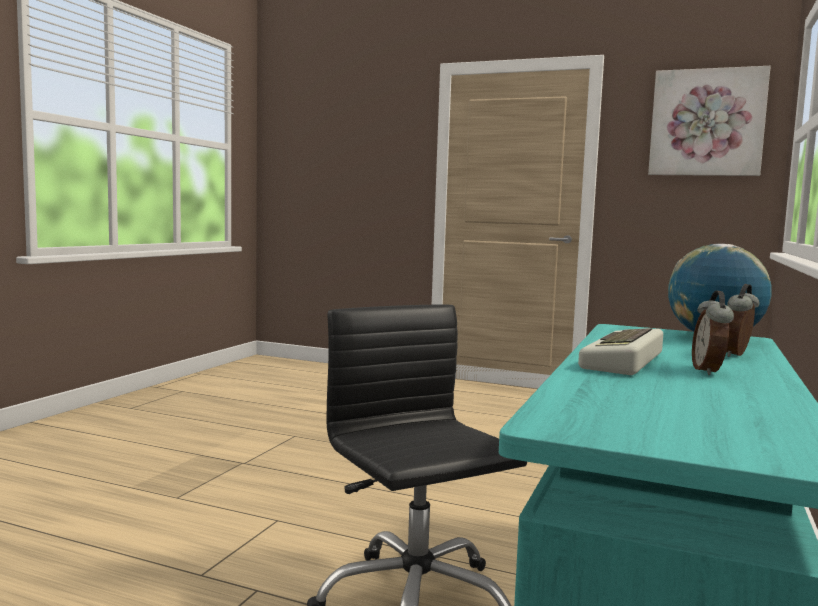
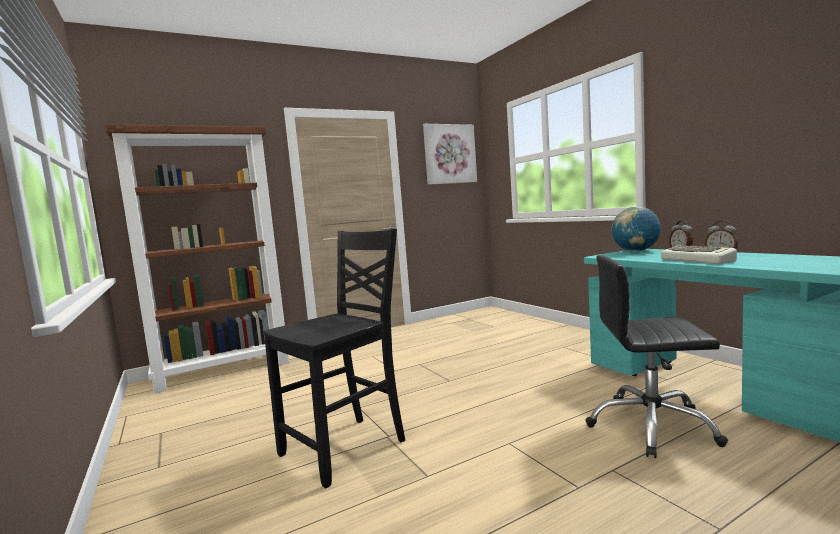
camera: 50 degrees left, 0 degrees up
none -> brown bookcase [105,124,289,394]
none -> black chair [264,229,405,488]

